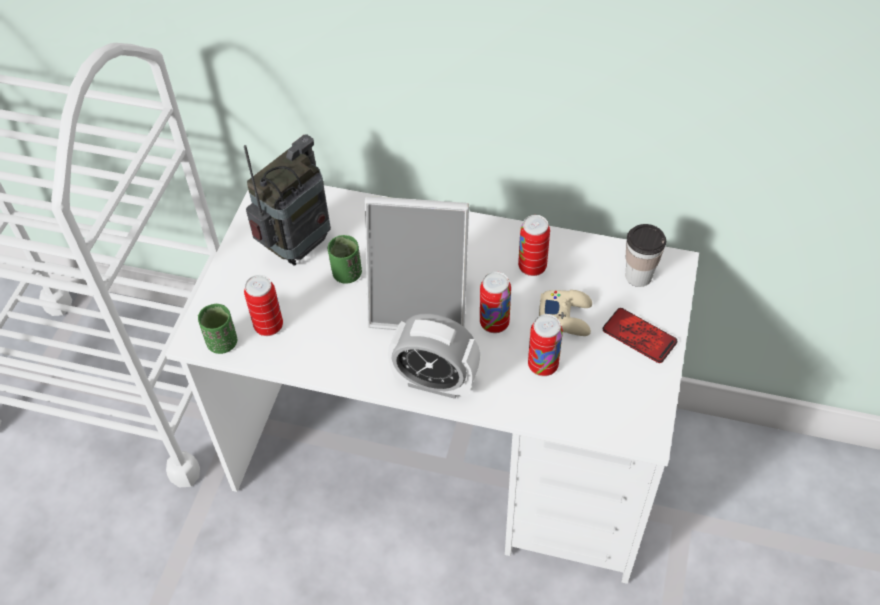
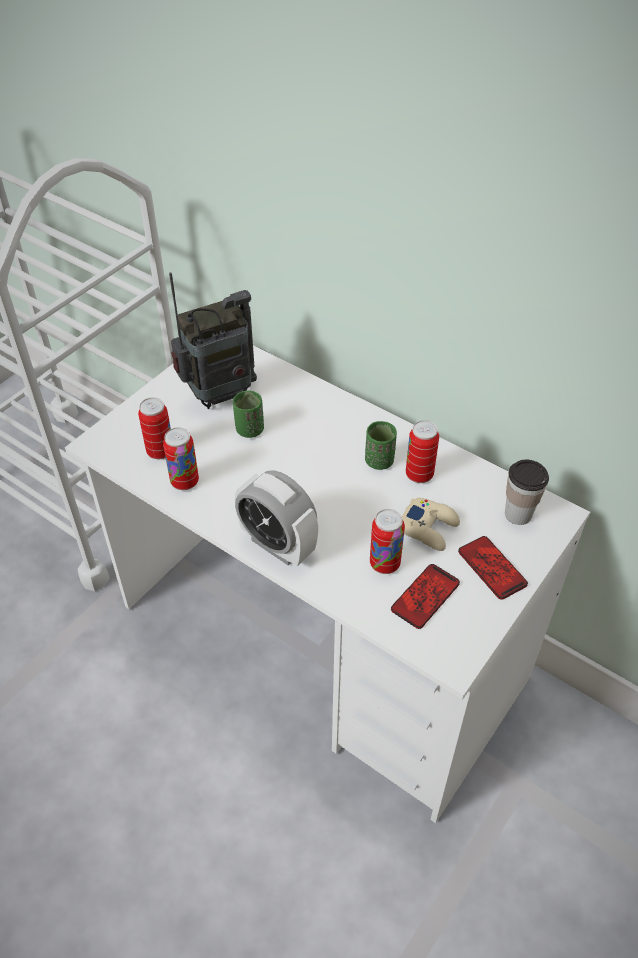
camera: 20 degrees right, 5 degrees down
green cup [198,304,237,354] -> green cup moved to [365,421,397,470]
picture frame [365,196,469,330] -> none
can [480,272,511,333] -> can moved to [163,427,199,490]
none -> phone [391,564,460,629]

